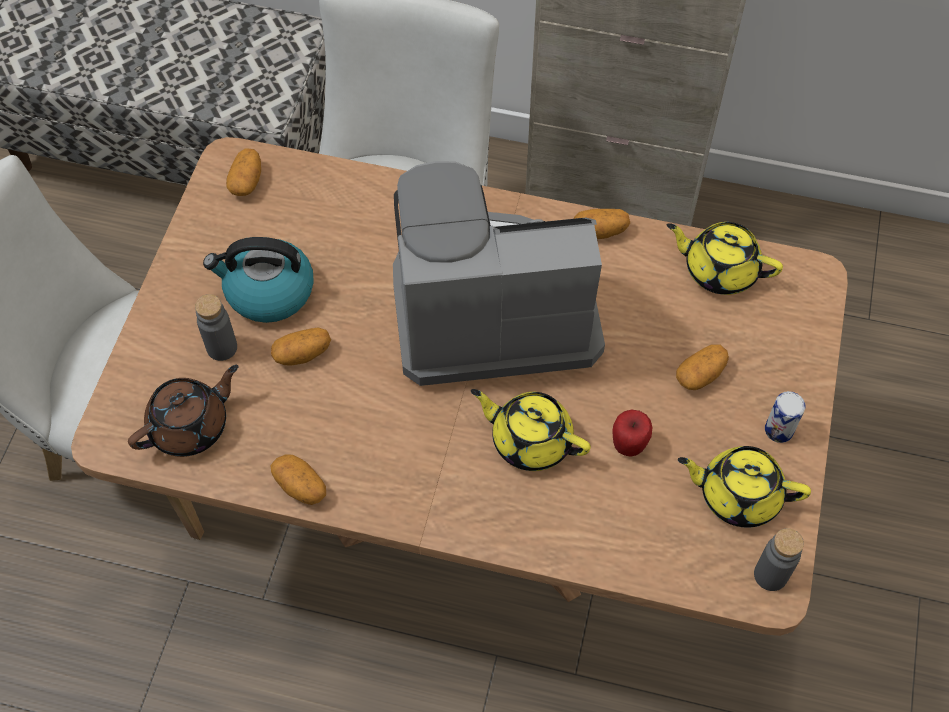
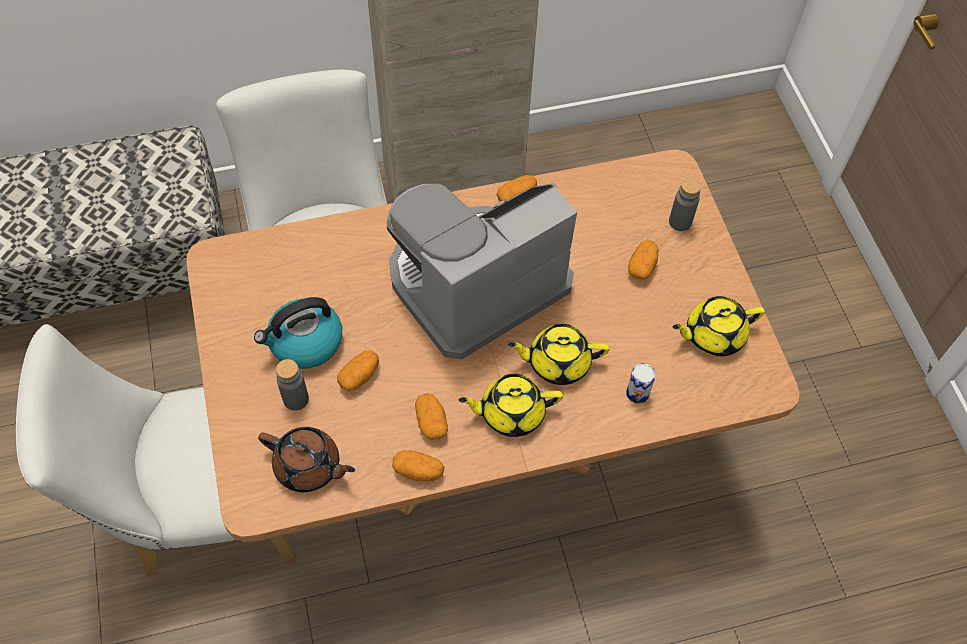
camera: 30 degrees left, 0 degrees up
brown teapot [128,365,239,457] -> brown teapot turned 90 degrees clockwise [258,427,355,492]
potato [226,148,261,196] -> potato moved to [415,393,448,440]
apple [612,409,653,457] -> none
yellow teapot [667,222,783,295] -> yellow teapot moved to [459,374,563,437]
grey bottle [754,528,804,591] -> grey bottle moved to [669,178,701,231]
can [765,391,805,443] -> can moved to [626,363,656,404]

